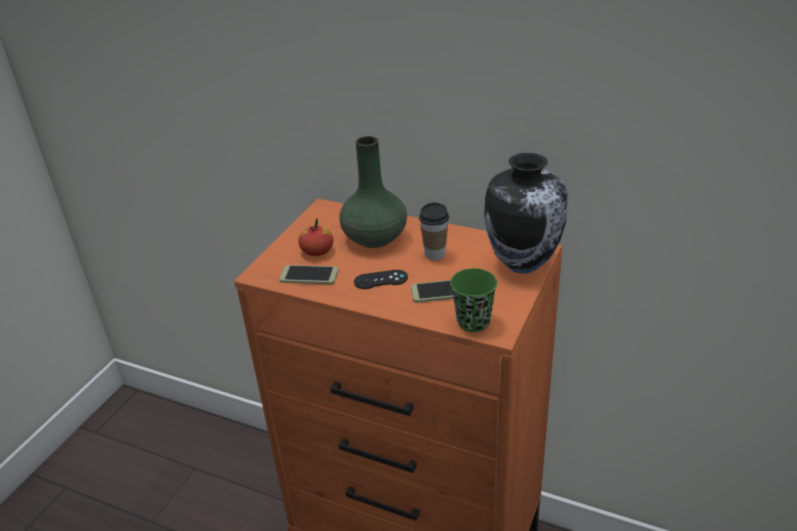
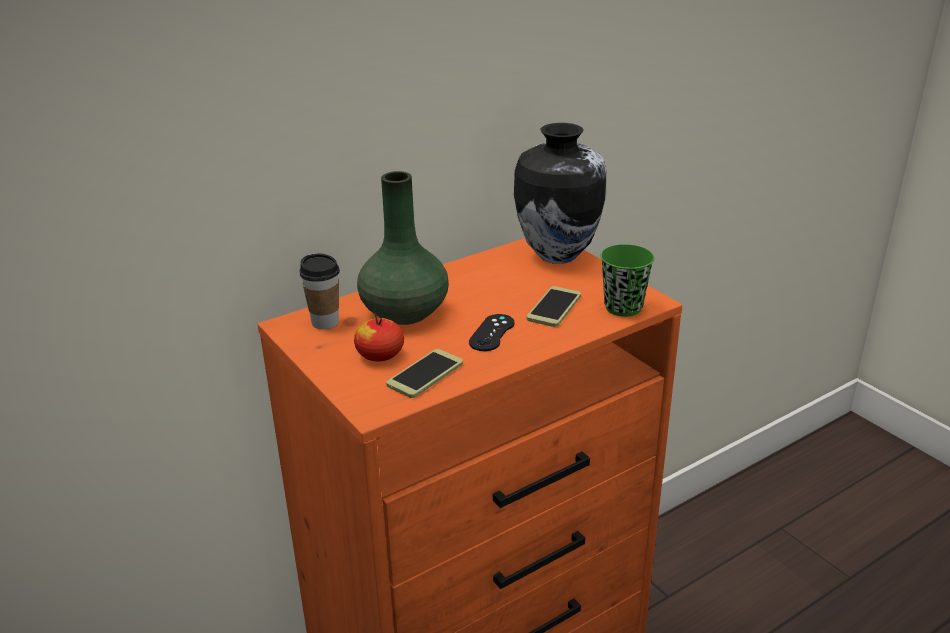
camera: 60 degrees left, 5 degrees down
cup [419,202,449,260] -> cup moved to [300,253,340,329]

